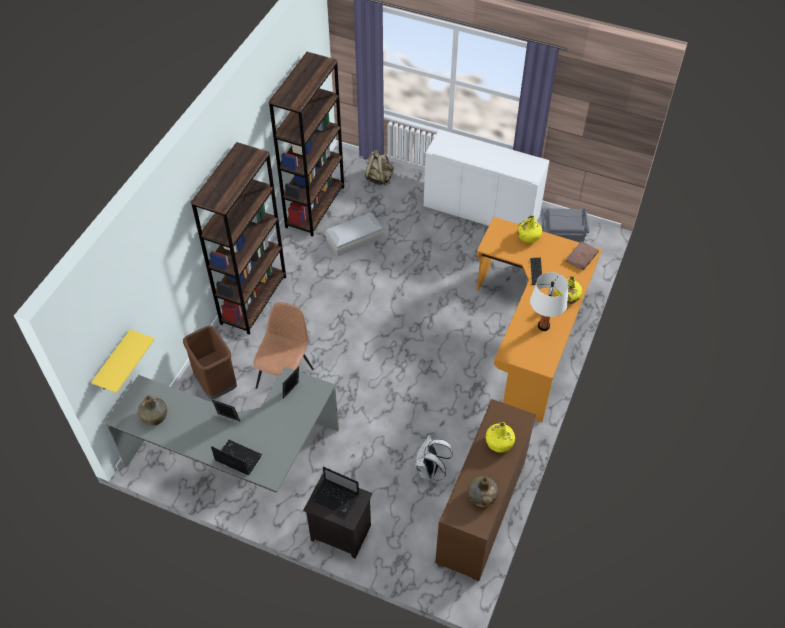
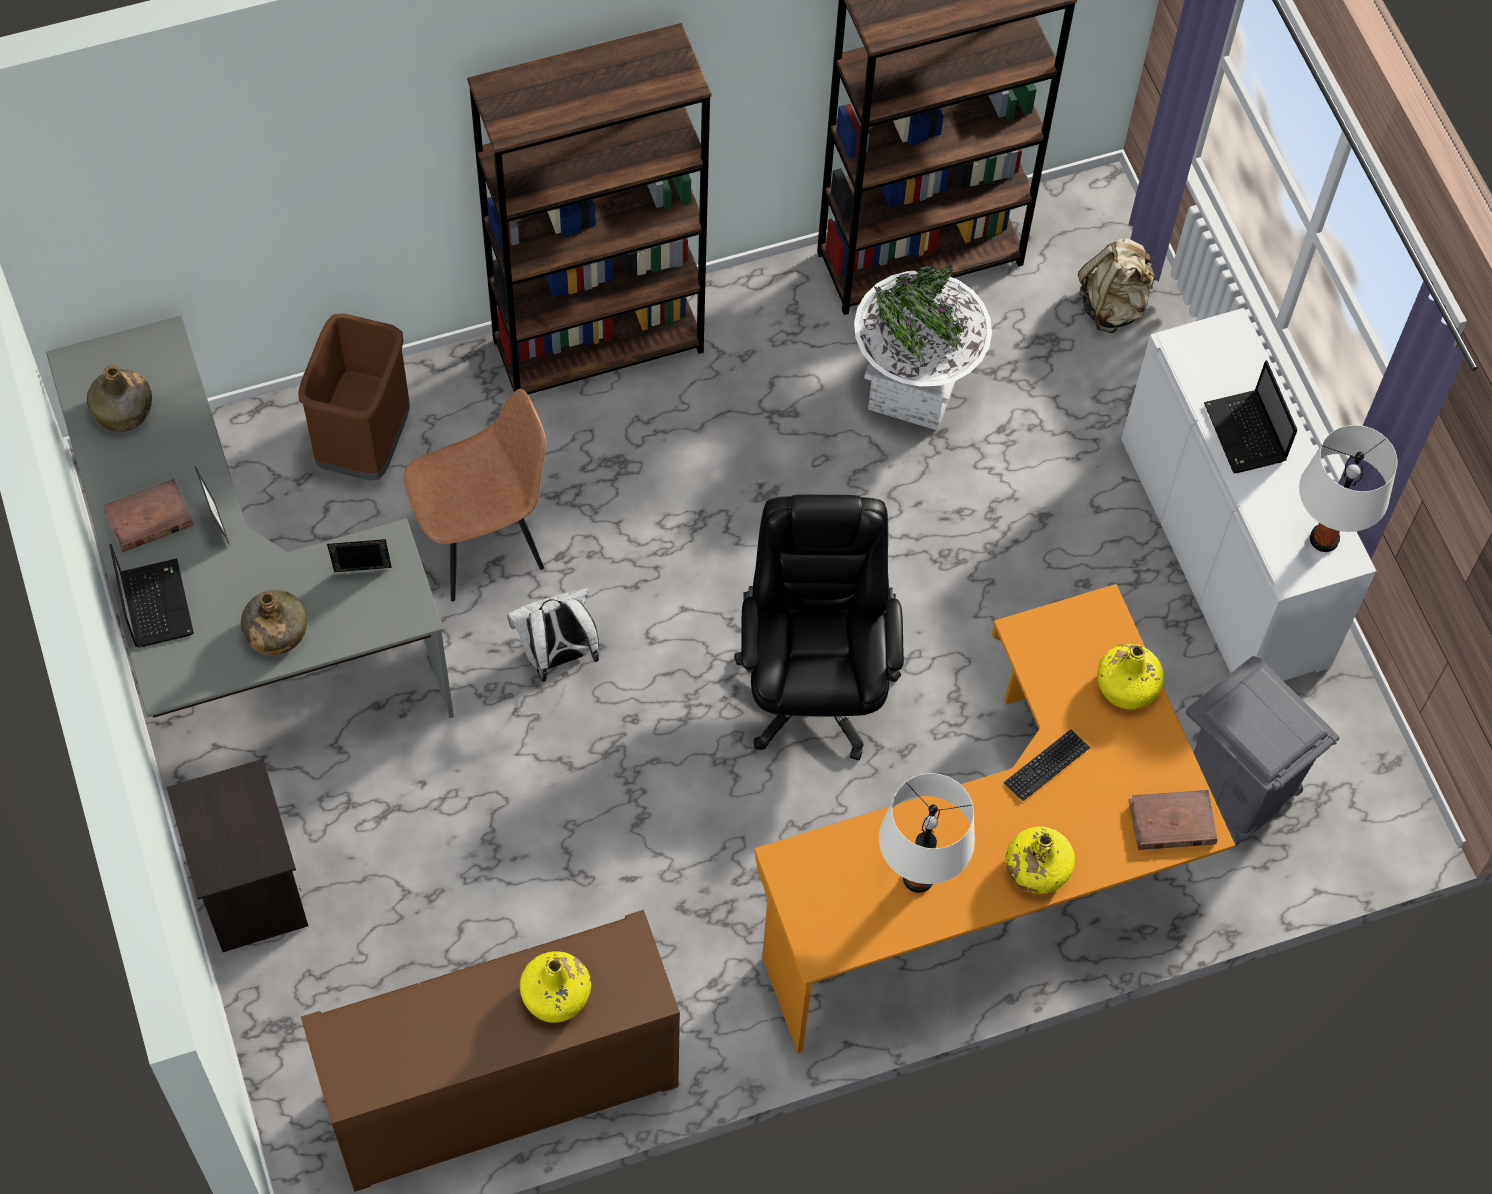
camera: 45 degrees right, 10 degrees up
yellow shelf [91,329,155,393] -> none
laptop [312,467,359,516] -> laptop moved to [1204,360,1297,473]
white storage box [325,212,384,257] -> white planter [854,265,992,431]
white backpack [415,435,453,480] -> white backpack moved to [507,587,599,682]
green bottle [468,476,498,507] -> green bottle moved to [241,590,307,655]
none -> brown book [104,479,193,552]
none -> black office chair [734,494,904,761]
none -> white table lamp [1299,425,1397,552]

